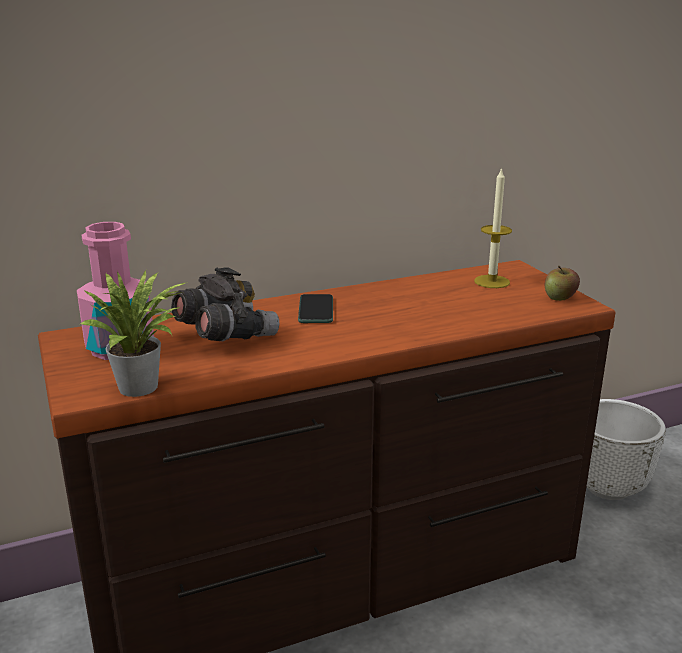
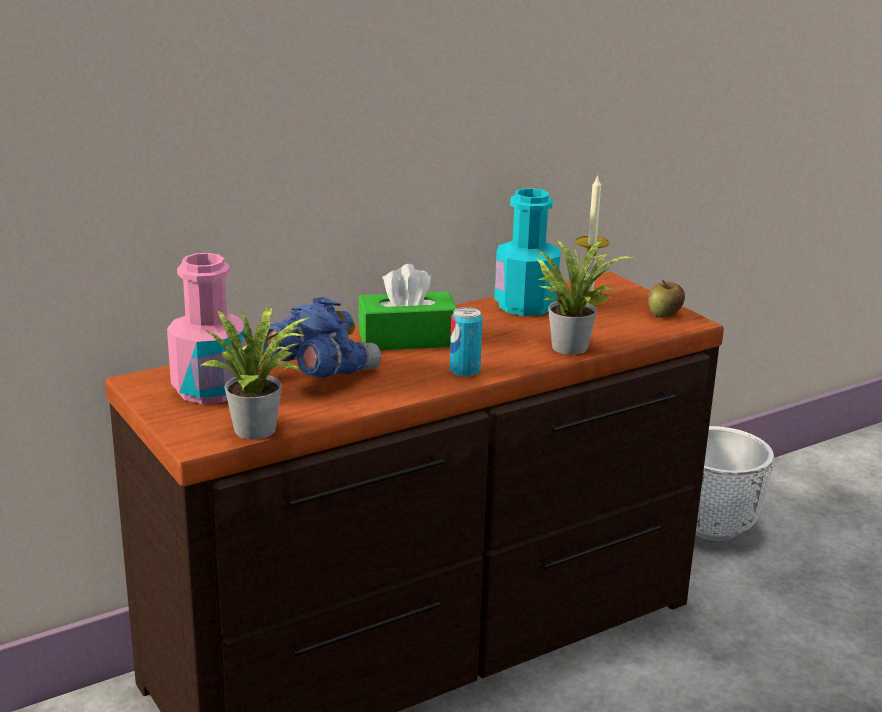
camera: 10 degrees left, 0 degrees up
grey binoculars [171,268,279,341] -> blue binoculars [263,297,381,378]
phone [298,294,333,323] -> green tissue box [358,264,457,350]
none -> can [450,307,482,377]
none -> turquoise bottle [494,188,561,316]
none -> potted plant [536,240,632,355]

